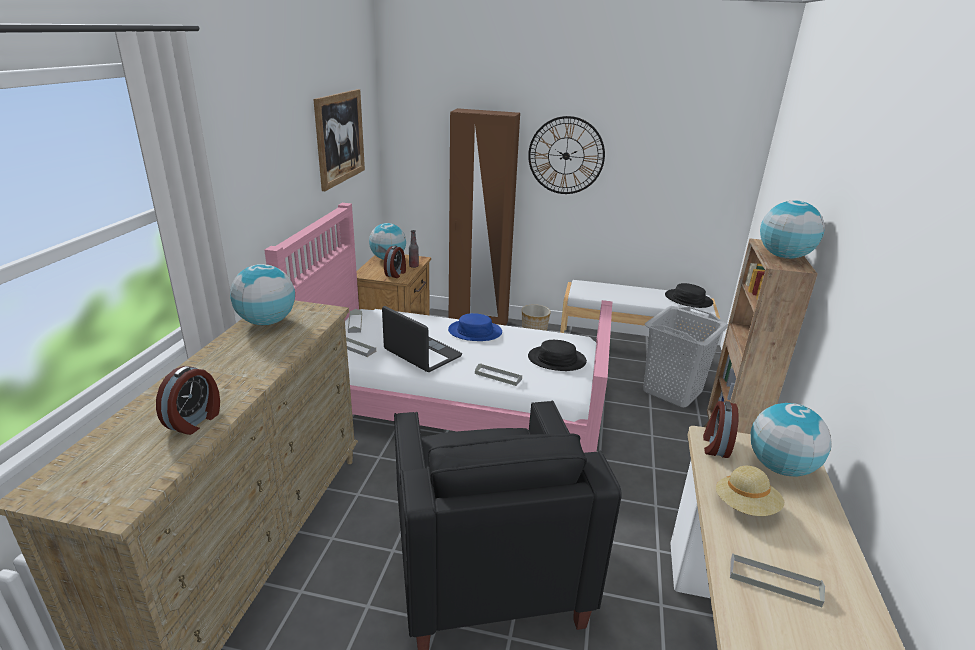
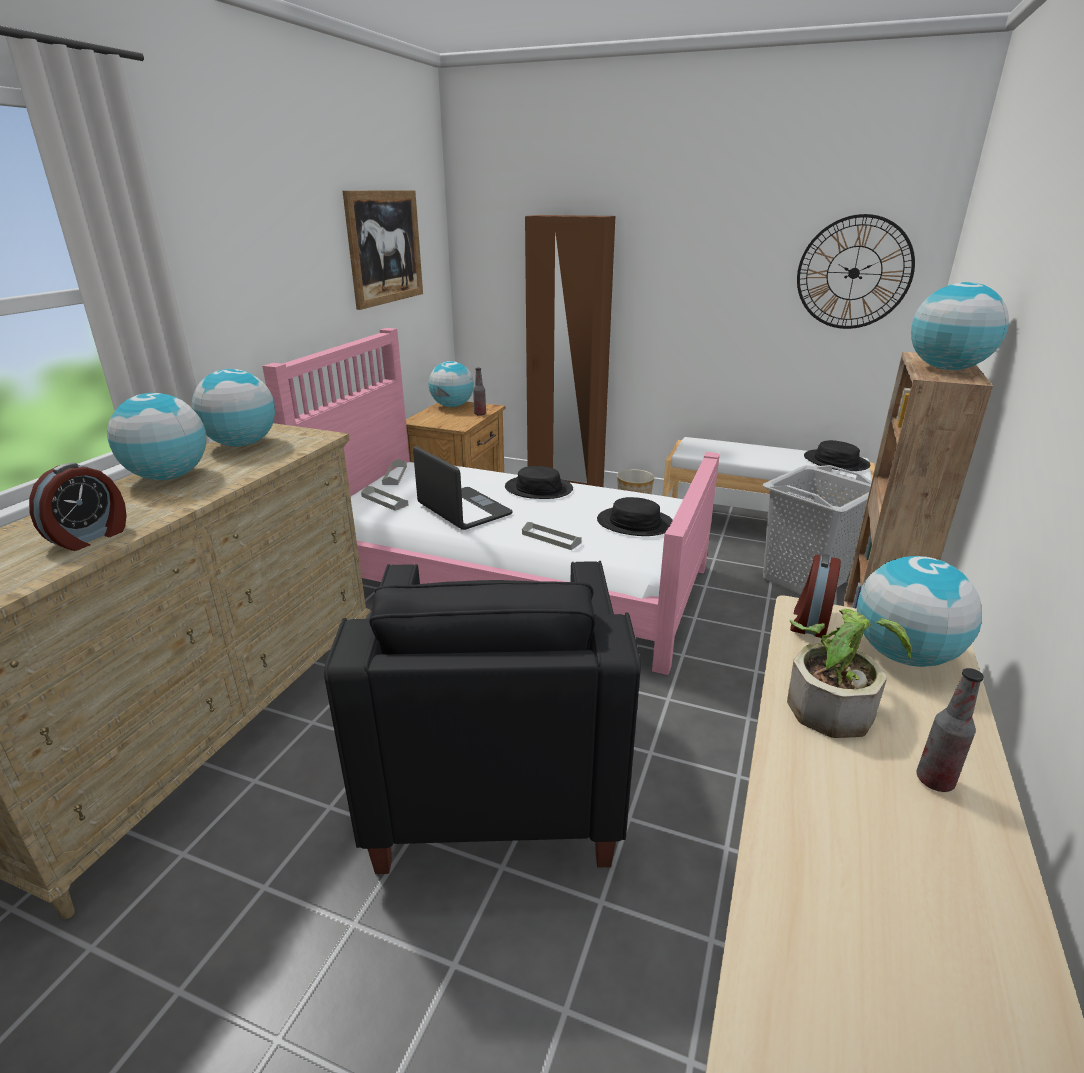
camera: 10 degrees right, 0 degrees up
alarm clock [384,246,406,278] -> none
blue hat [448,313,502,341] -> black hat [505,466,573,499]
wall clock [528,116,605,194] -> wall clock moved to [797,214,915,329]
beige hat [716,466,784,516] -> potted plant [787,609,912,738]
grey tray [730,553,825,607] -> none
none -> globe [107,393,206,480]
none -> bottle [916,668,984,792]

